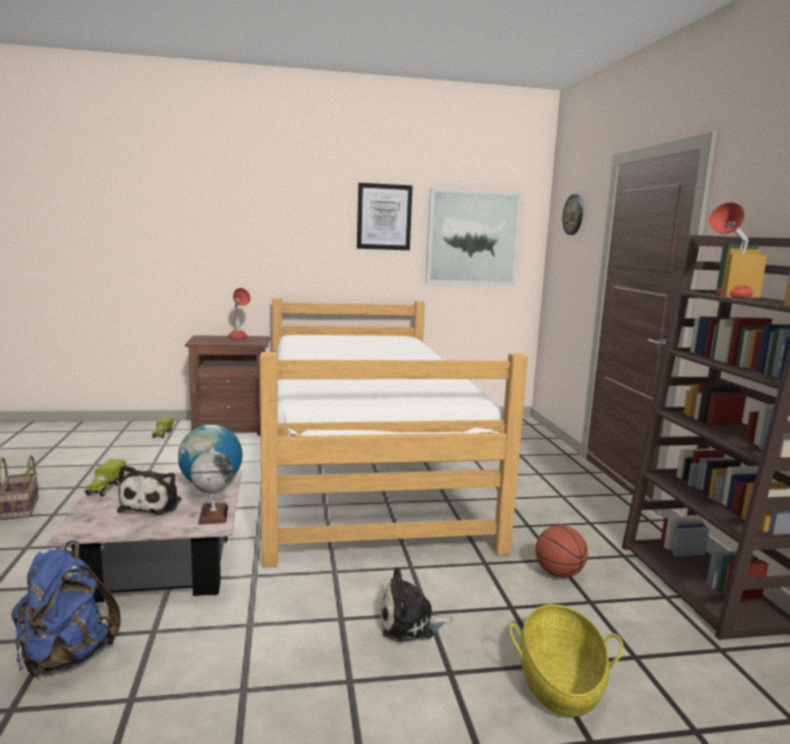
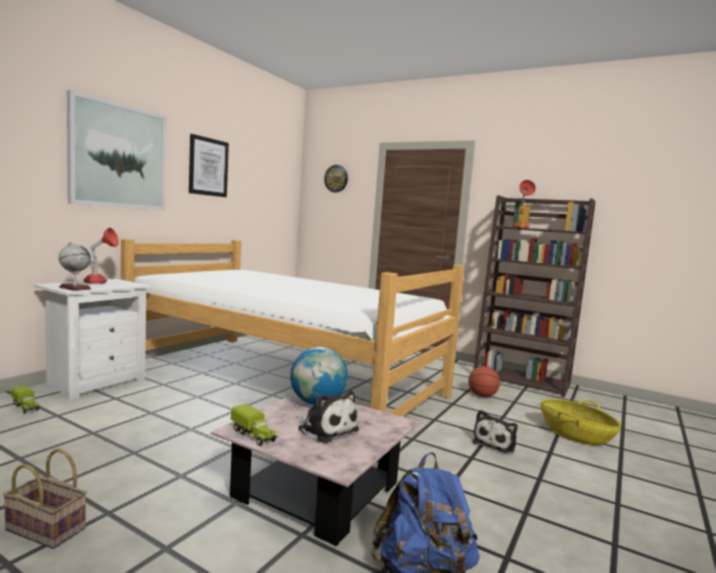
camera: 50 degrees left, 5 degrees down
brown nightstand [185,335,269,436] -> white nightstand [34,279,151,400]
globe [190,447,234,525] -> globe moved to [59,242,91,291]
picture [425,188,522,286] -> picture moved to [67,90,166,211]

